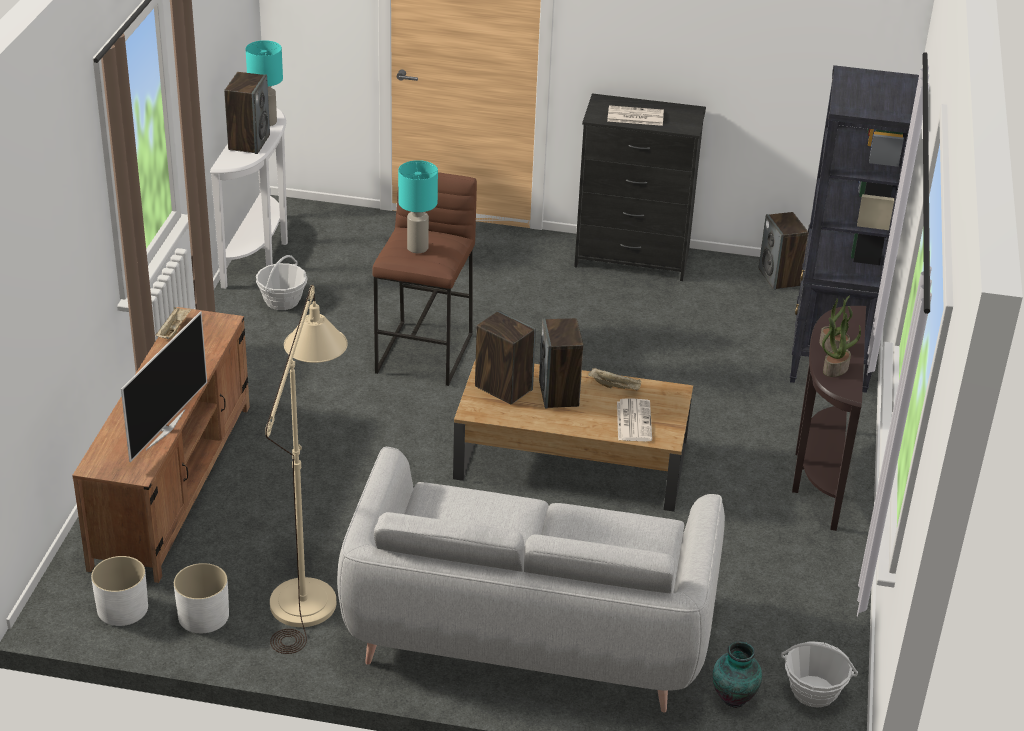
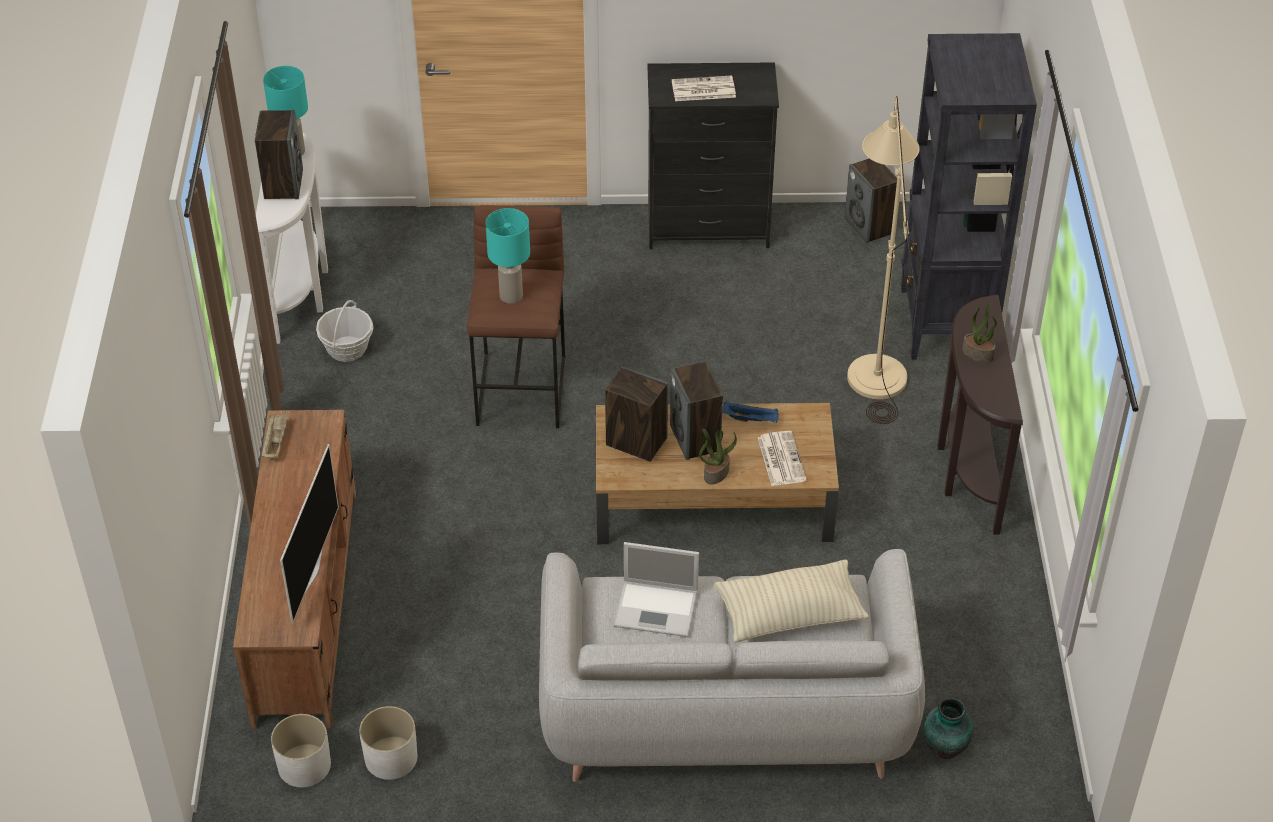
camera: 10 degrees left, 10 degrees up
beige floor lamp [265,285,348,654] -> beige floor lamp moved to [847,96,920,424]
beige tray [588,367,641,390] -> blue tray [722,402,779,423]
basket [781,641,858,708] -> none
potted plant [822,317,861,377] -> potted plant moved to [699,429,737,484]
none -> laptop [613,542,699,637]
none -> beige pillow [713,560,869,643]

